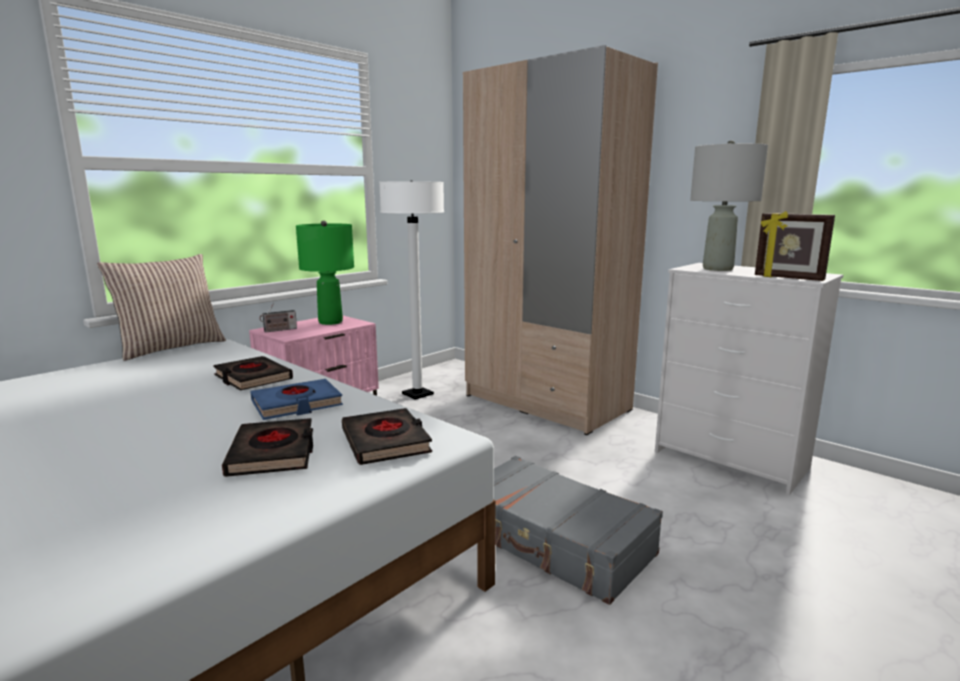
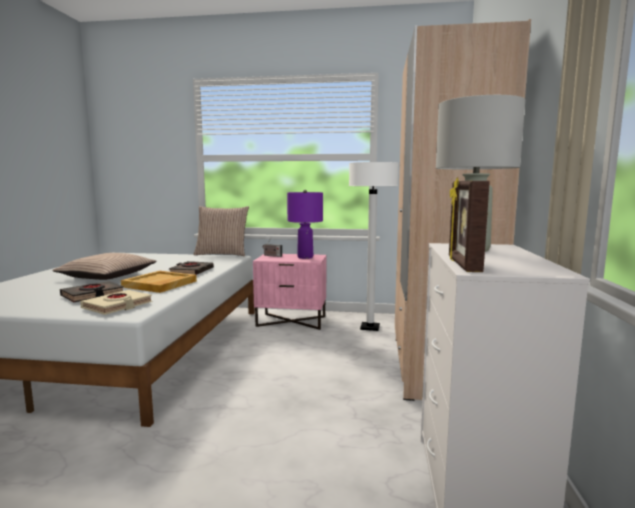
camera: 55 degrees right, 5 degrees down
blue book [250,379,343,420] -> beige tray [121,271,197,293]
green table lamp [296,221,354,325] -> purple table lamp [287,190,323,259]
black book [342,408,432,465] -> beige book [80,290,152,315]
grey suitcase [493,456,663,605] -> none
none -> pillow [52,253,157,280]

